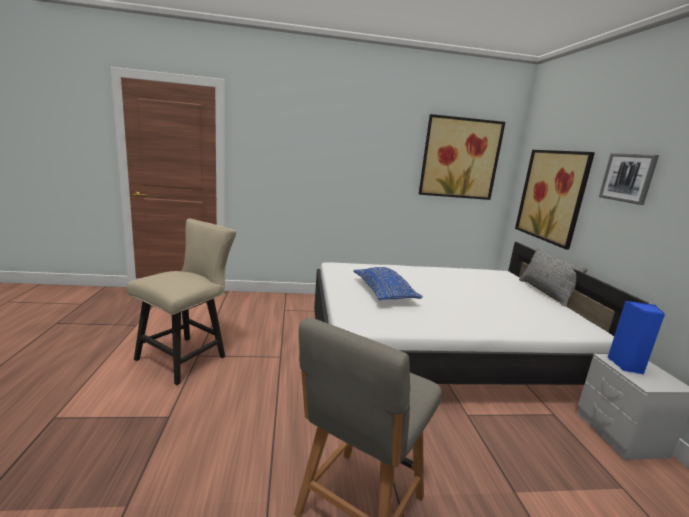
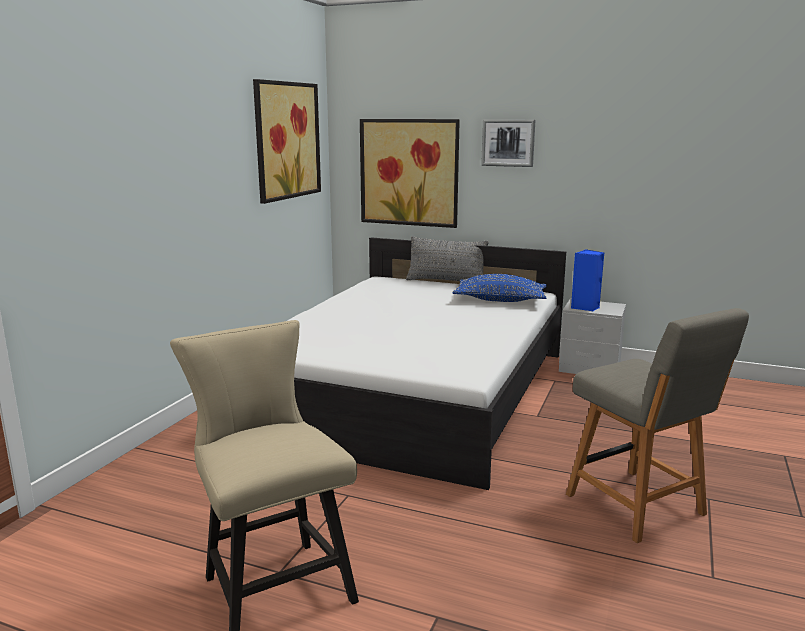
camera: 60 degrees left, 0 degrees up
blue pillow [353,267,423,300] -> blue pillow moved to [452,274,547,302]

